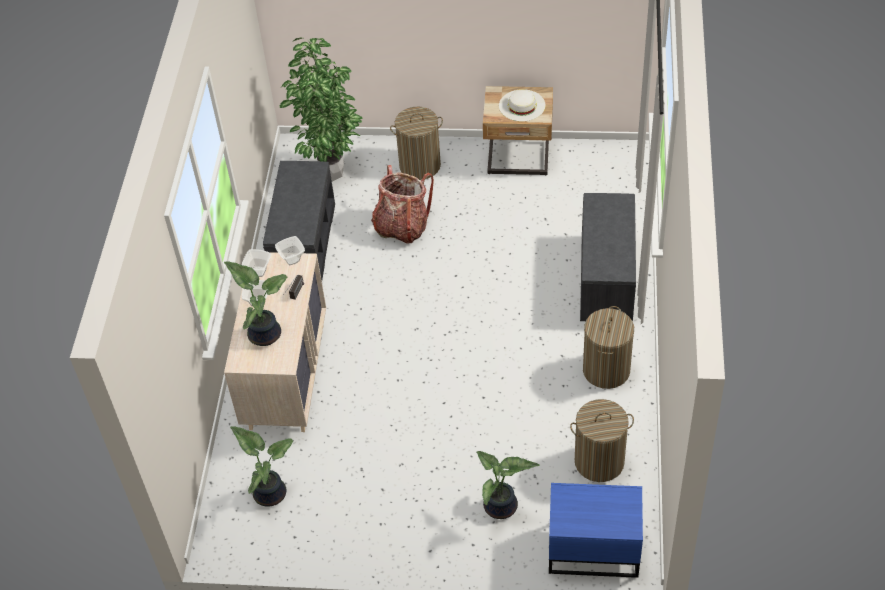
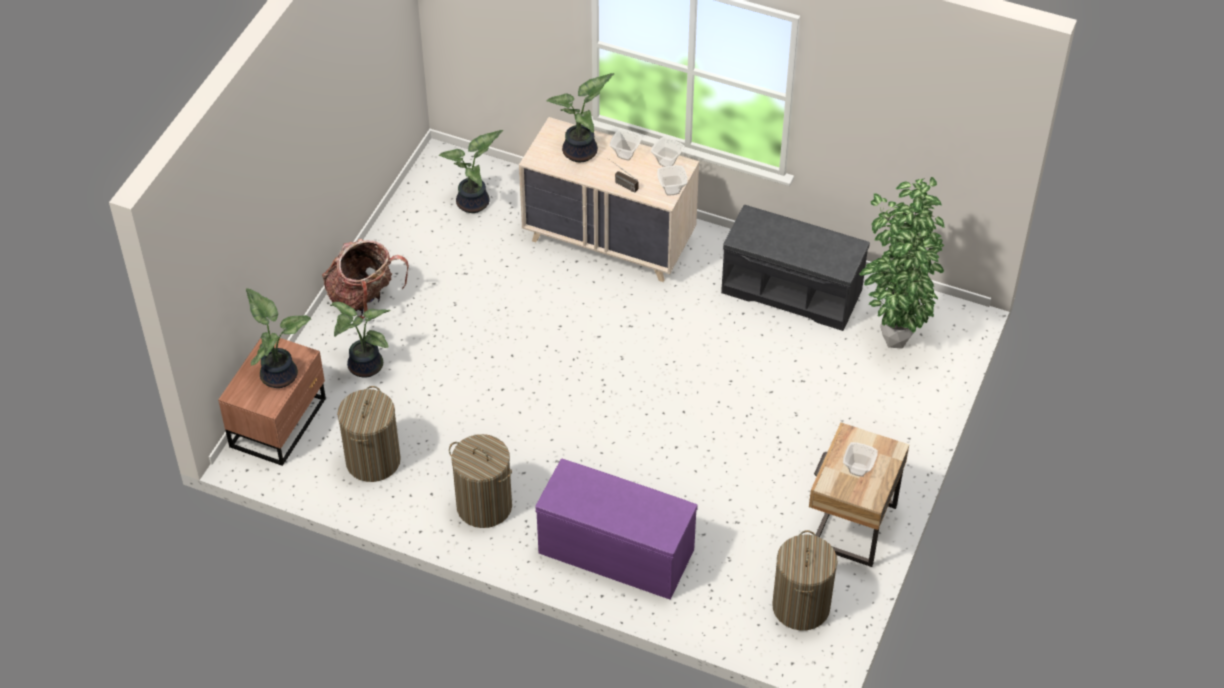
camera: 105 degrees right, 0 degrees up
backpack [371,165,434,243] -> backpack moved to [322,239,409,319]
laundry basket [390,107,443,180] -> laundry basket moved to [772,530,838,630]
white hat [499,89,546,122] -> bowl [843,442,878,477]
blue nightstand [549,483,643,578] -> brown nightstand [218,338,326,466]
grey bench [580,193,636,321] -> purple bench [535,459,697,600]
none -> potted plant [246,288,311,388]

